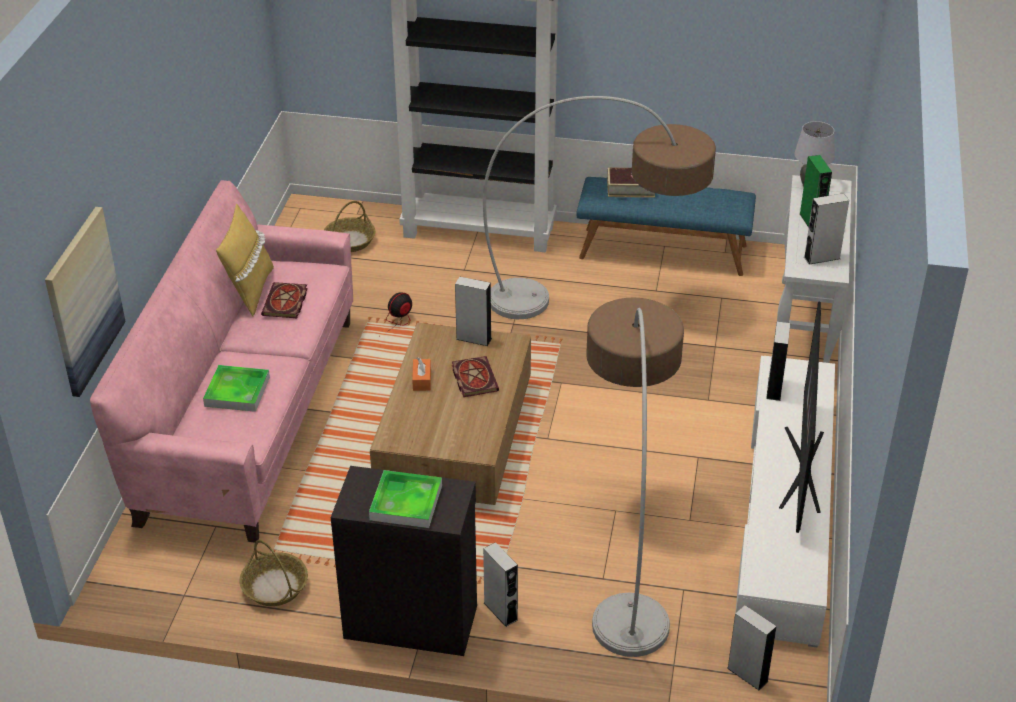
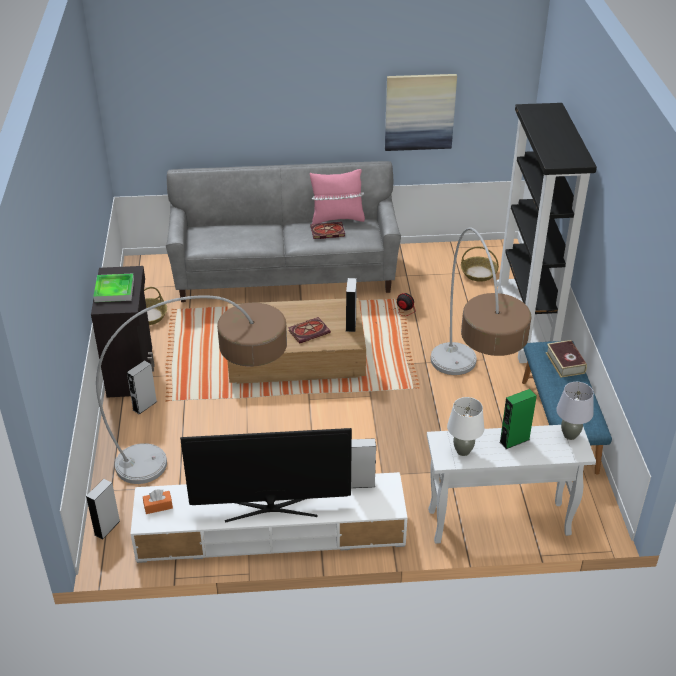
camera: 75 degrees right, 0 degrees up
picture [45,207,125,397] -> picture moved to [385,74,457,151]
pink sofa [90,180,353,543] -> grey sofa [166,161,401,302]
tray [203,365,270,412] -> none
yellow pillow [216,204,274,316] -> pink pillow [310,169,365,224]
orange tissue box [412,357,431,391] -> orange tissue box moved to [143,489,173,514]
grey speaker [804,193,849,265] -> white table lamp [447,397,484,456]

